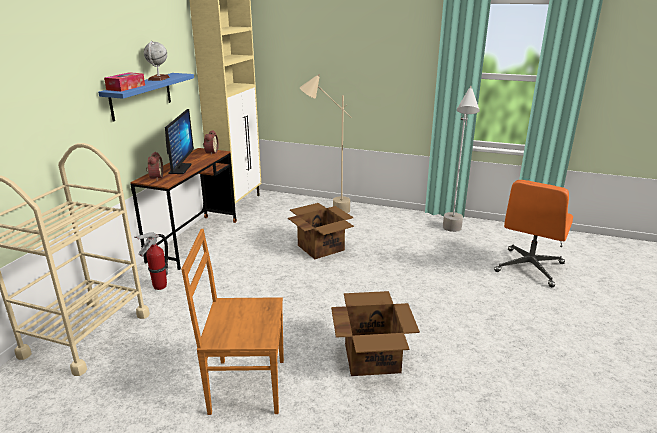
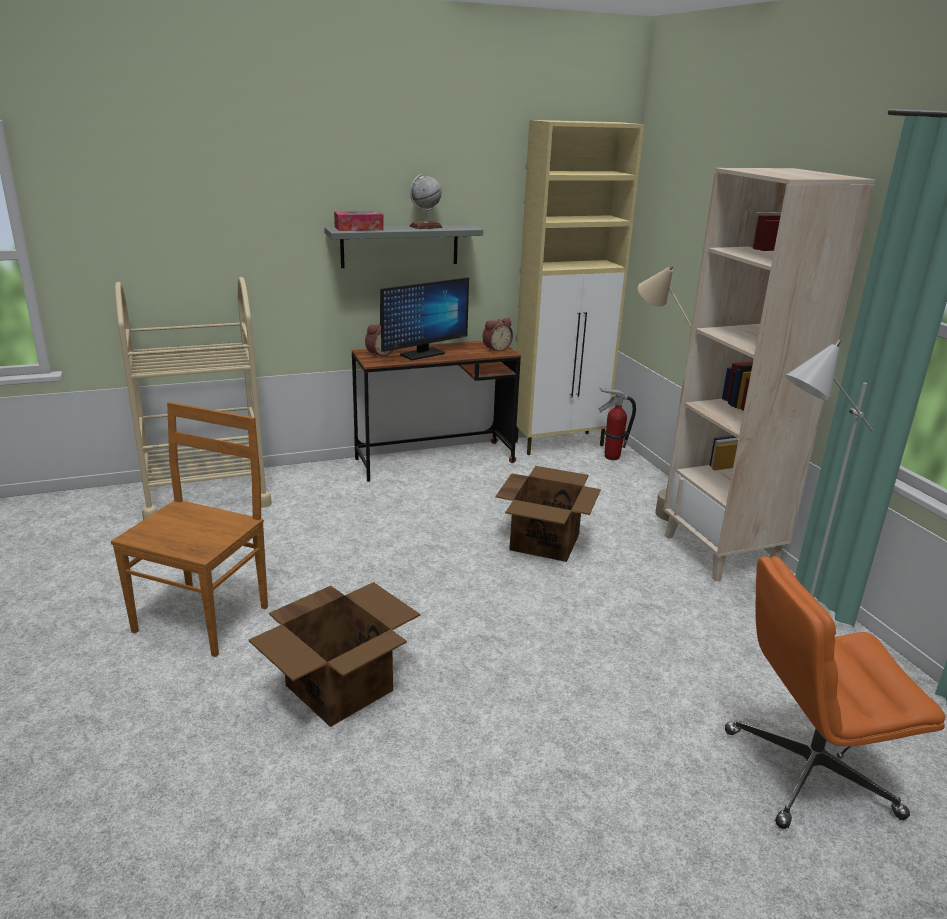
camera: 50 degrees right, 0 degrees up
blue shelf [98,73,194,122] -> grey shelf [324,224,483,268]
fire extinguisher [135,232,168,290] -> fire extinguisher moved to [599,388,636,460]
brown chair [181,229,284,415] -> brown chair turned 60 degrees clockwise [111,402,268,657]
none -> beige bookcase [663,168,875,582]

